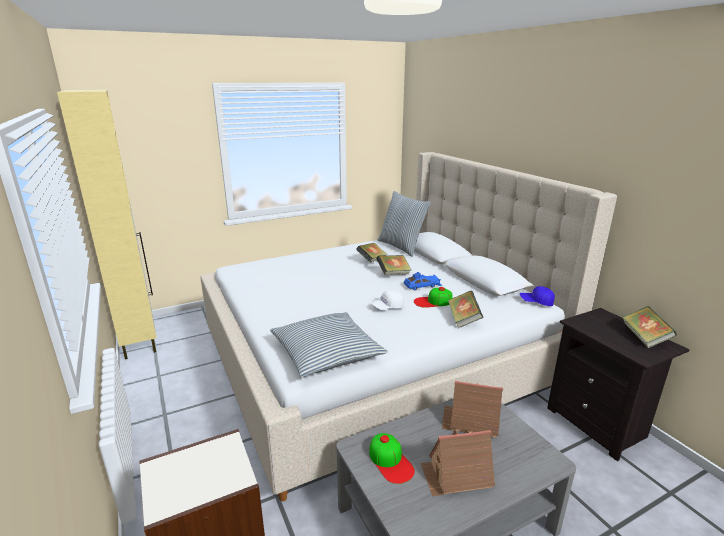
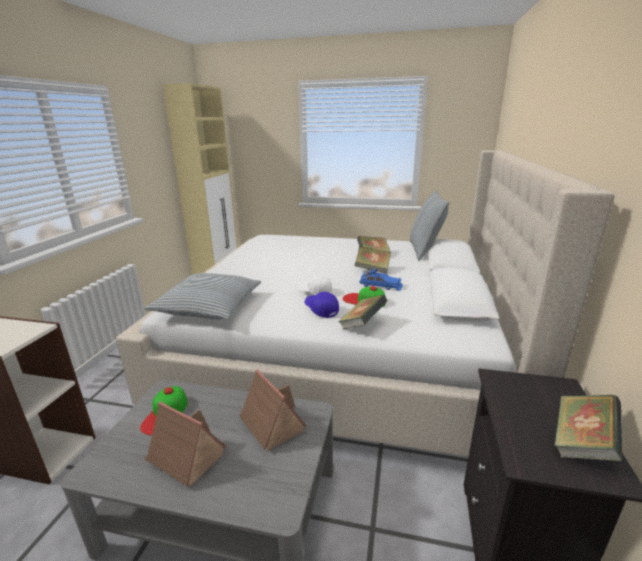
camera: 40 degrees right, 0 degrees up
blue cap [520,286,555,306] -> blue cap moved to [304,292,339,318]

